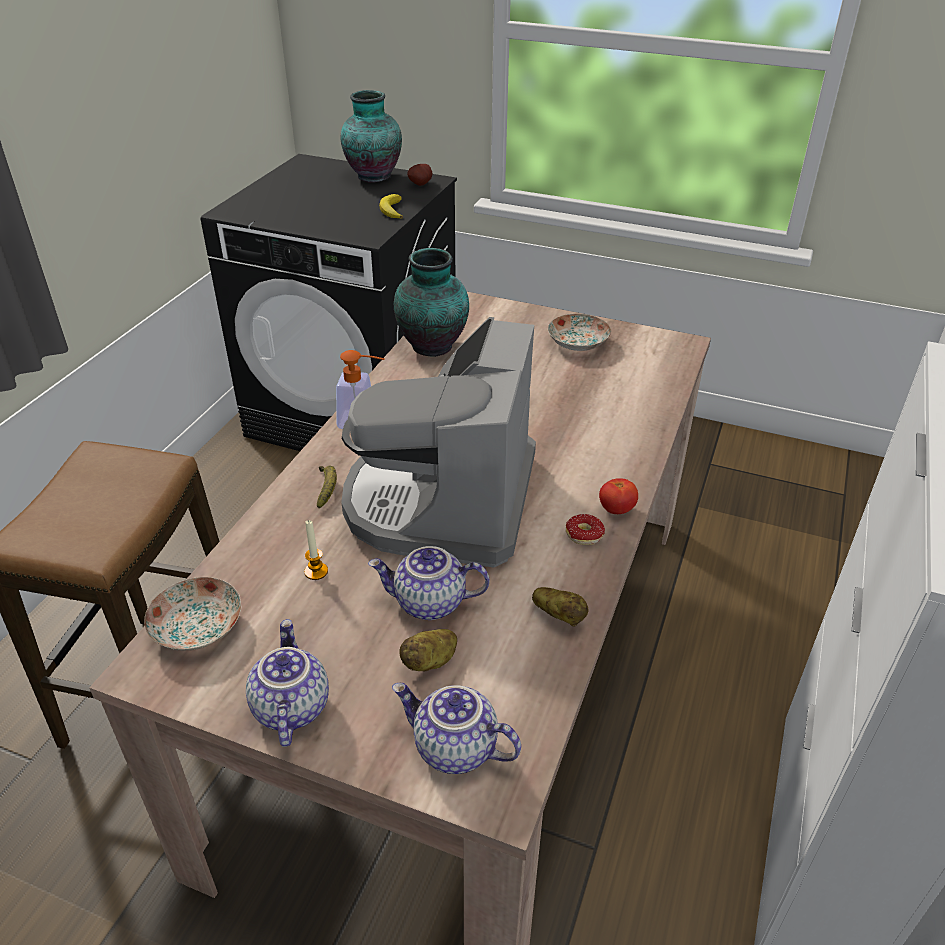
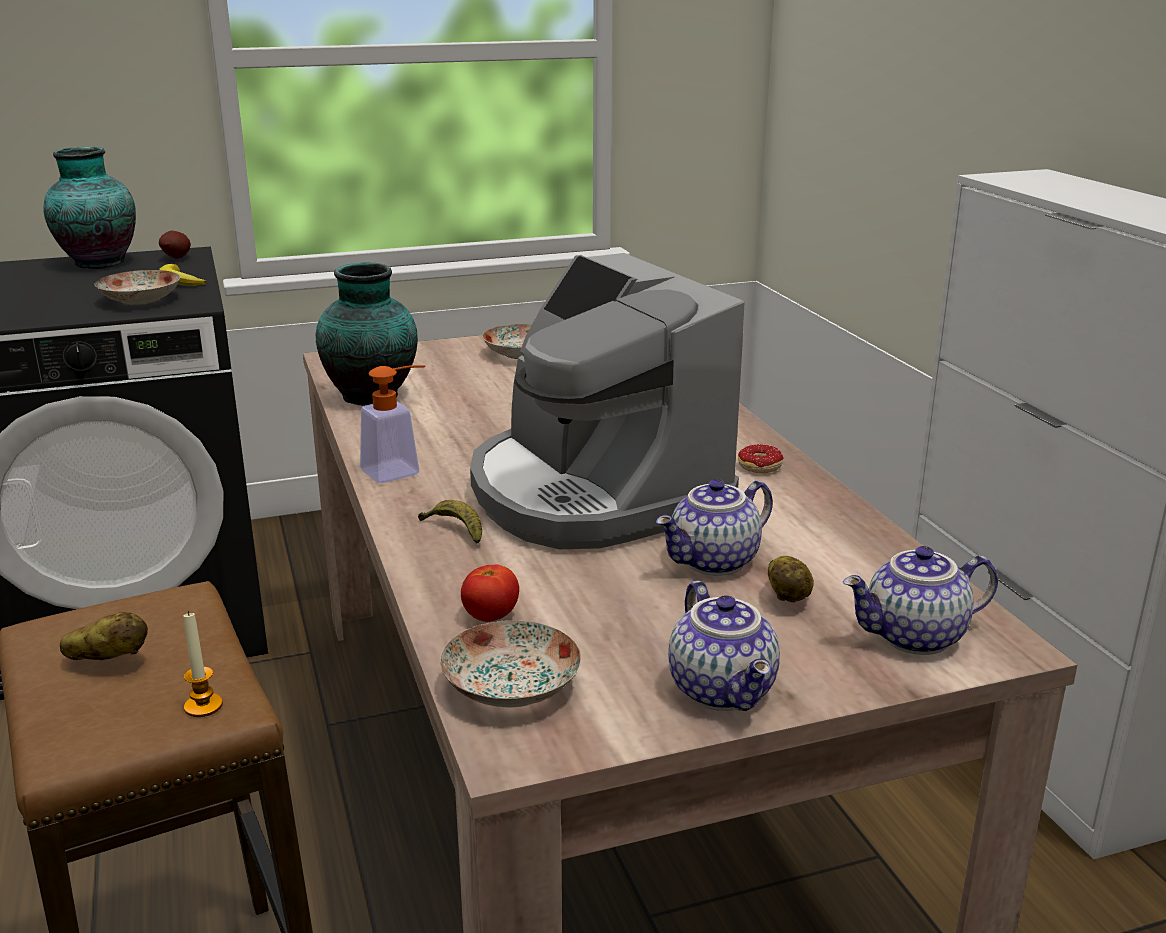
camera: 40 degrees left, 15 degrees down
teapot [246,619,329,747] -> teapot turned 150 degrees counterclockwise [668,581,780,711]
candle [304,520,328,580] -> candle moved to [183,611,223,717]
potato [532,587,588,627] -> potato moved to [60,612,148,660]
tomato [599,478,638,514] -> tomato moved to [461,564,519,622]
none -> plate [95,270,180,305]

